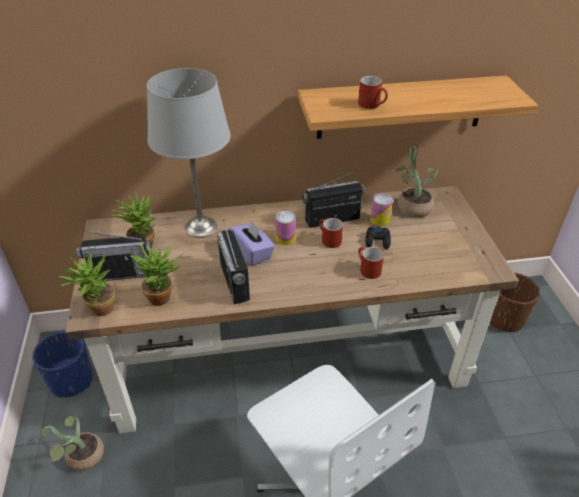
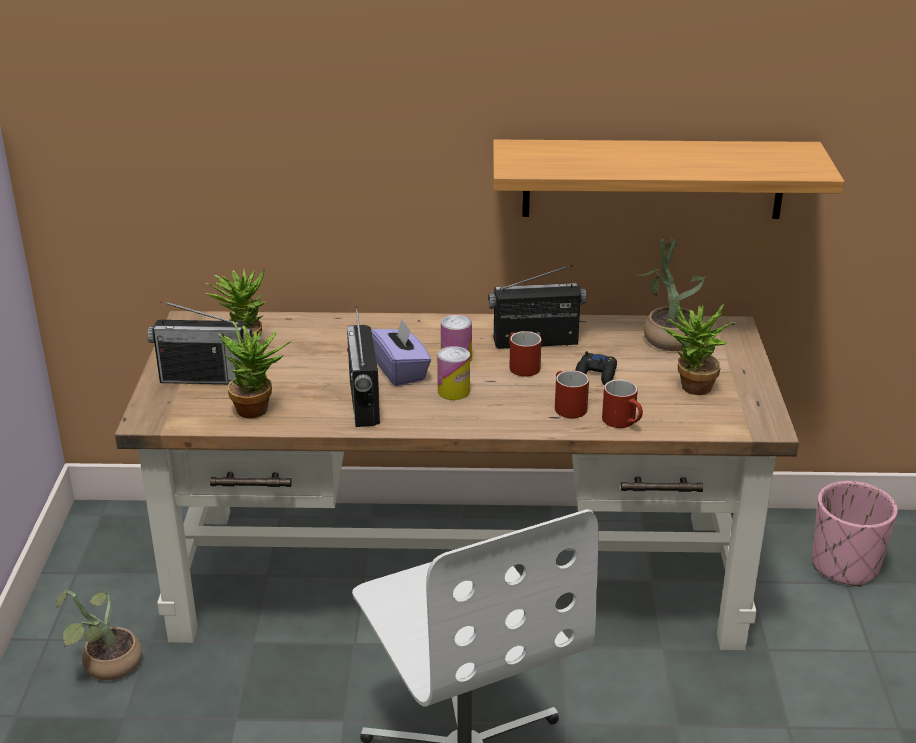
camera: 10 degrees right, 10 degrees down
blue planter [32,331,93,398] -> none
potted plant [59,253,116,316] -> potted plant moved to [662,302,736,395]
grey table lamp [147,68,231,237] -> none
red mug [358,76,388,109] -> red mug moved to [602,379,643,428]
can [370,193,393,226] -> can moved to [437,346,470,400]
brown planter [490,272,540,332] -> pink planter [812,481,898,586]

